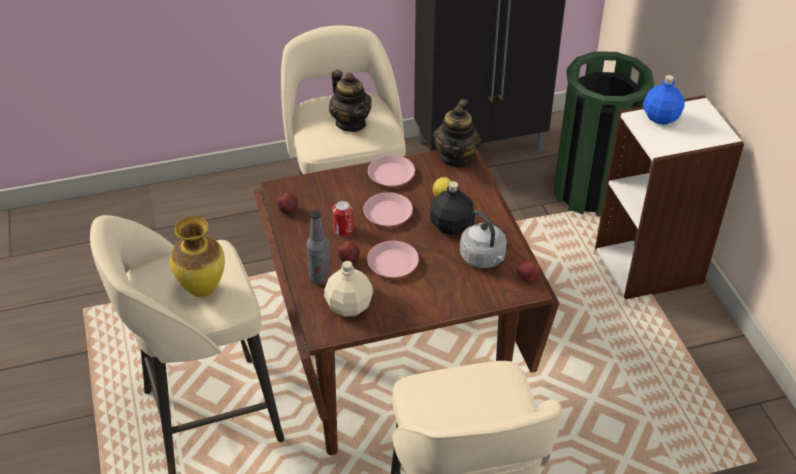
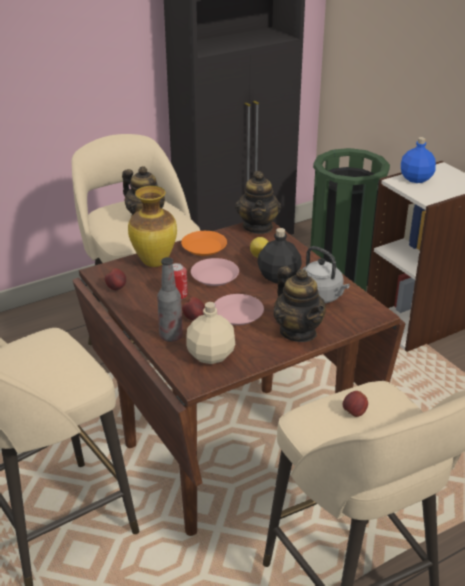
camera: 15 degrees left, 10 degrees down
vase [170,216,225,297] -> vase moved to [128,186,177,267]
pink plate [368,155,415,187] -> orange plate [181,231,227,256]
apple [517,260,540,283] -> apple moved to [343,391,368,417]
none -> teapot [273,266,326,342]

